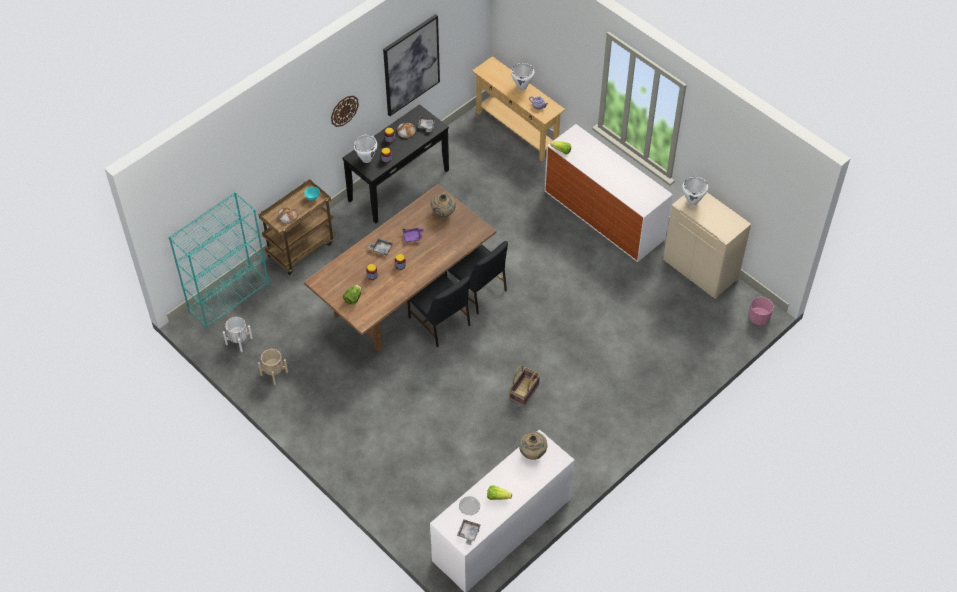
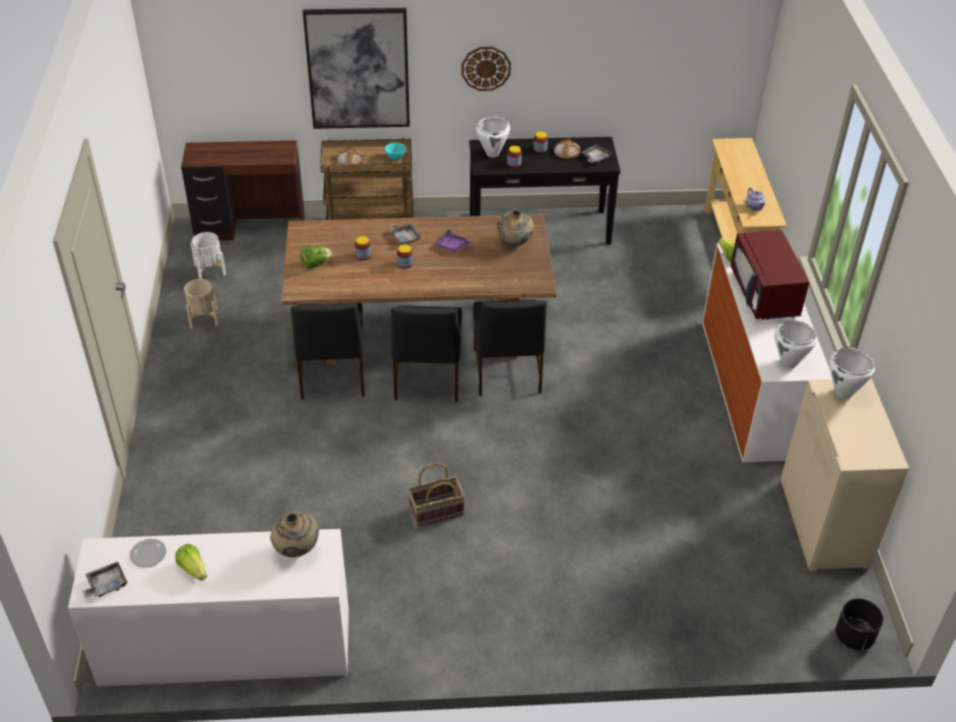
camera: 40 degrees right, 10 degrees down
turquoise bookcase [169,192,269,330] -> brown desk [181,140,305,241]
picture [383,14,440,116] -> picture moved to [303,8,410,129]
white cooking pot [511,63,535,90] -> white cooking pot moved to [775,320,817,368]
pink planter [748,297,773,325] -> black planter [836,599,884,650]
none -> black chair [291,303,365,399]
none -> red microwave [731,230,809,320]

